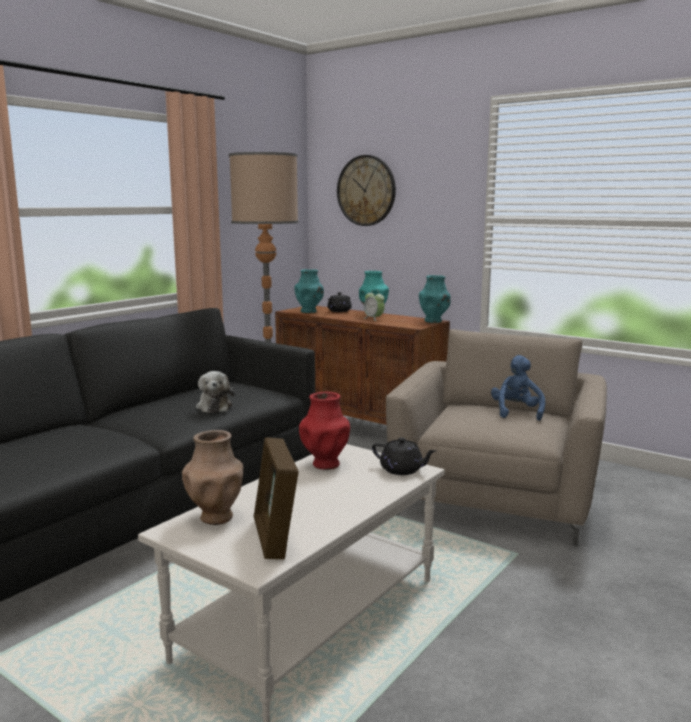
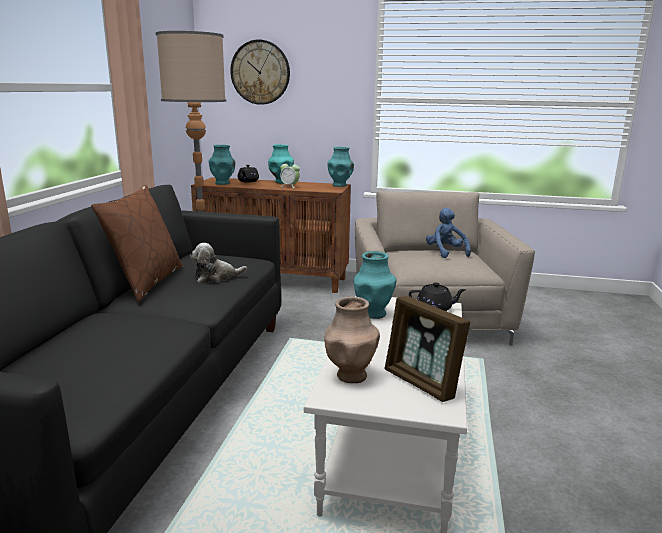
camera: 25 degrees left, 5 degrees up
plush toy [196,371,235,413] -> plush toy turned 105 degrees clockwise [190,243,247,283]
red vase [299,392,350,470] -> turquoise vase [354,251,396,319]
none -> brown pillow [91,185,183,302]

